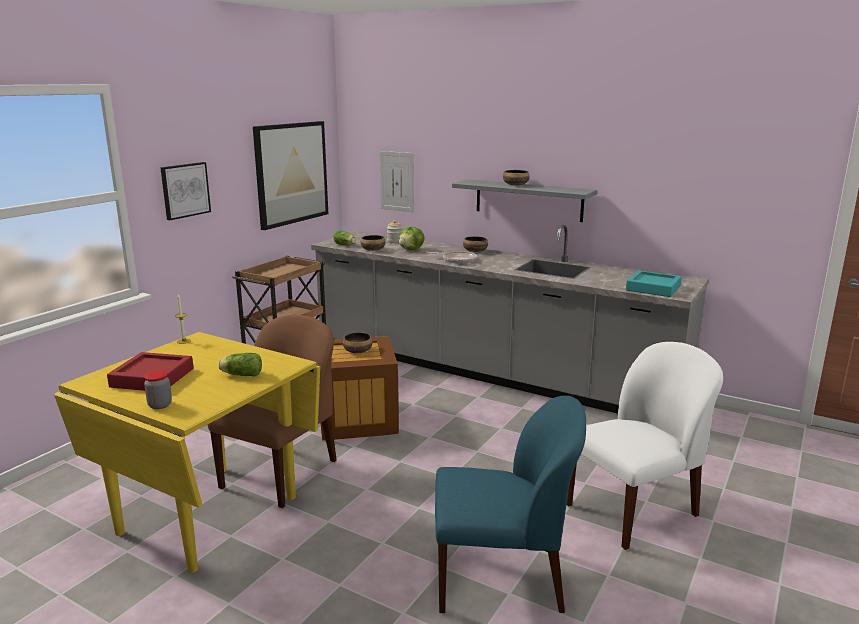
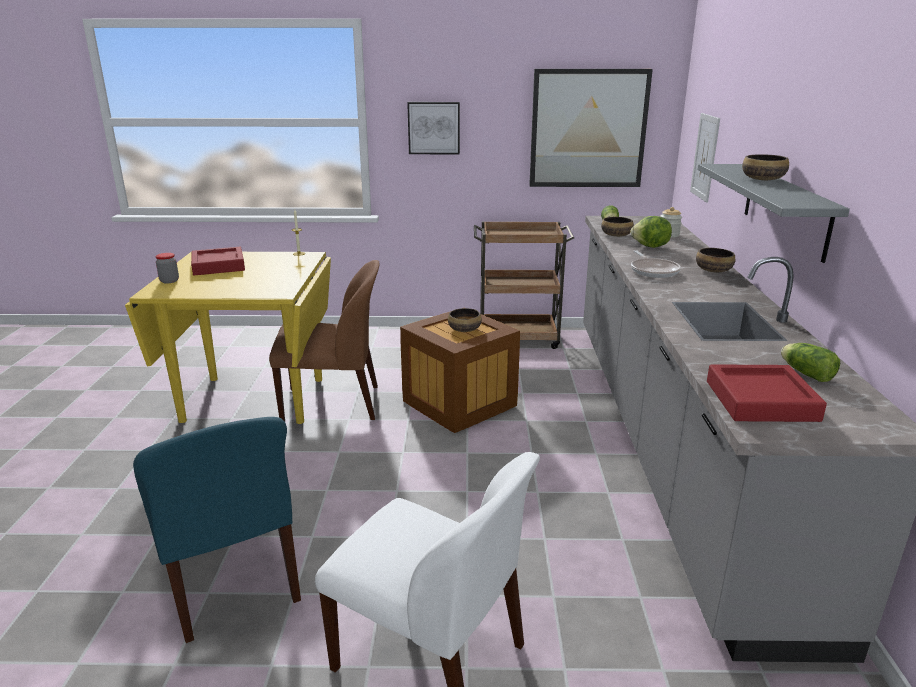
camera: 60 degrees right, 5 degrees up
lettuce [218,353,262,376] -> lettuce moved to [781,343,840,382]
turquoise tray [626,270,682,297] -> red tray [707,364,827,422]

